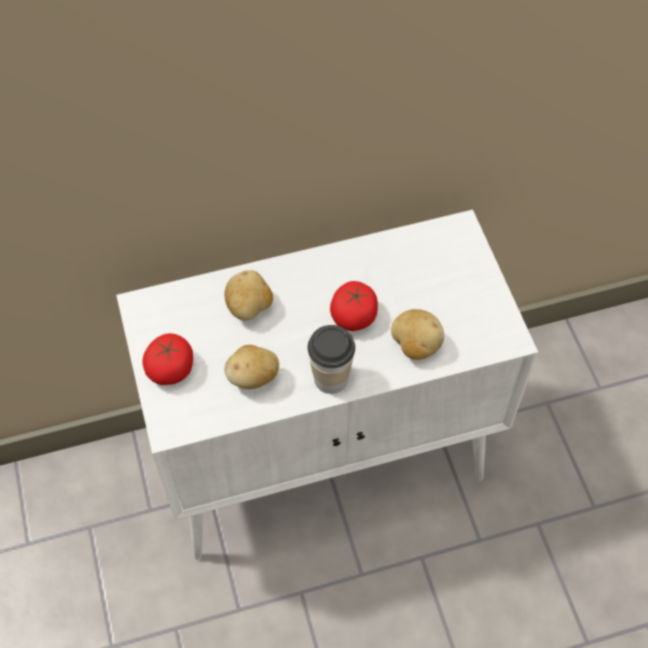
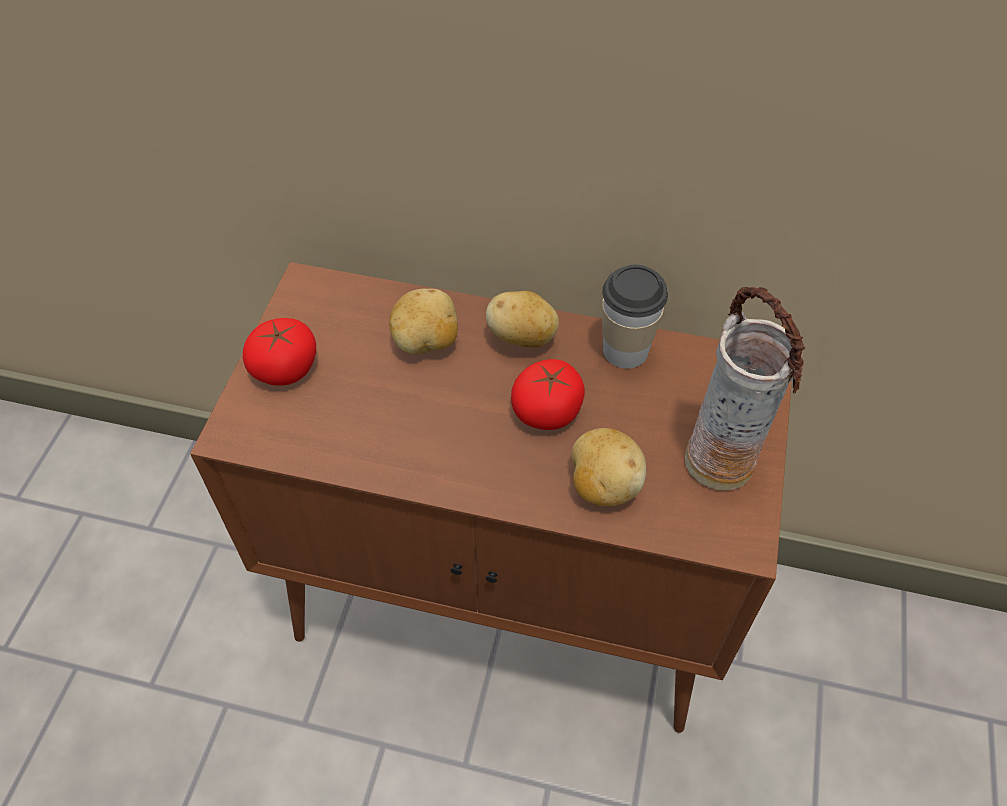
camera: 30 degrees right, 5 degrees down
white cabinet [116,210,538,560] -> brown cabinet [190,262,792,733]
potato [225,345,279,389] -> potato moved to [486,291,559,348]
cup [307,325,355,394] -> cup moved to [602,265,668,368]
none -> vase [685,287,805,490]

